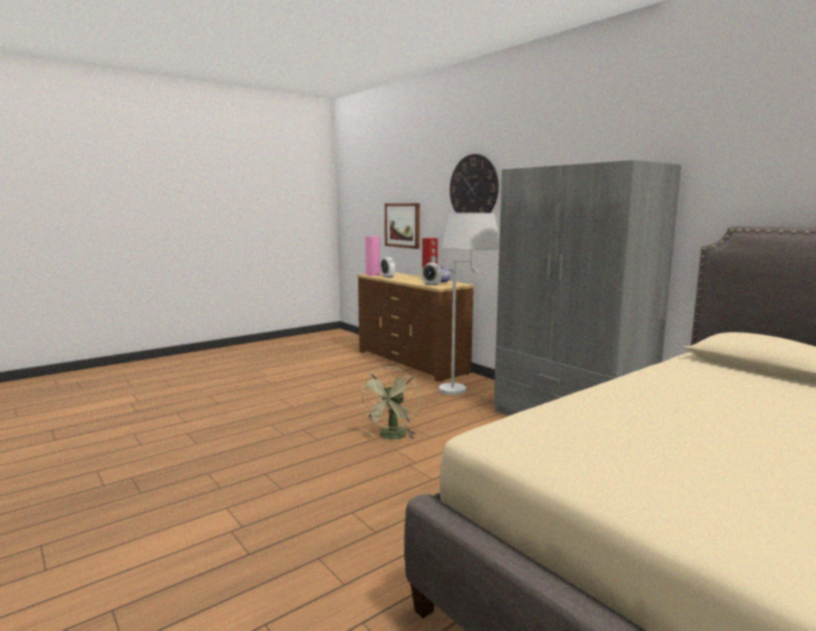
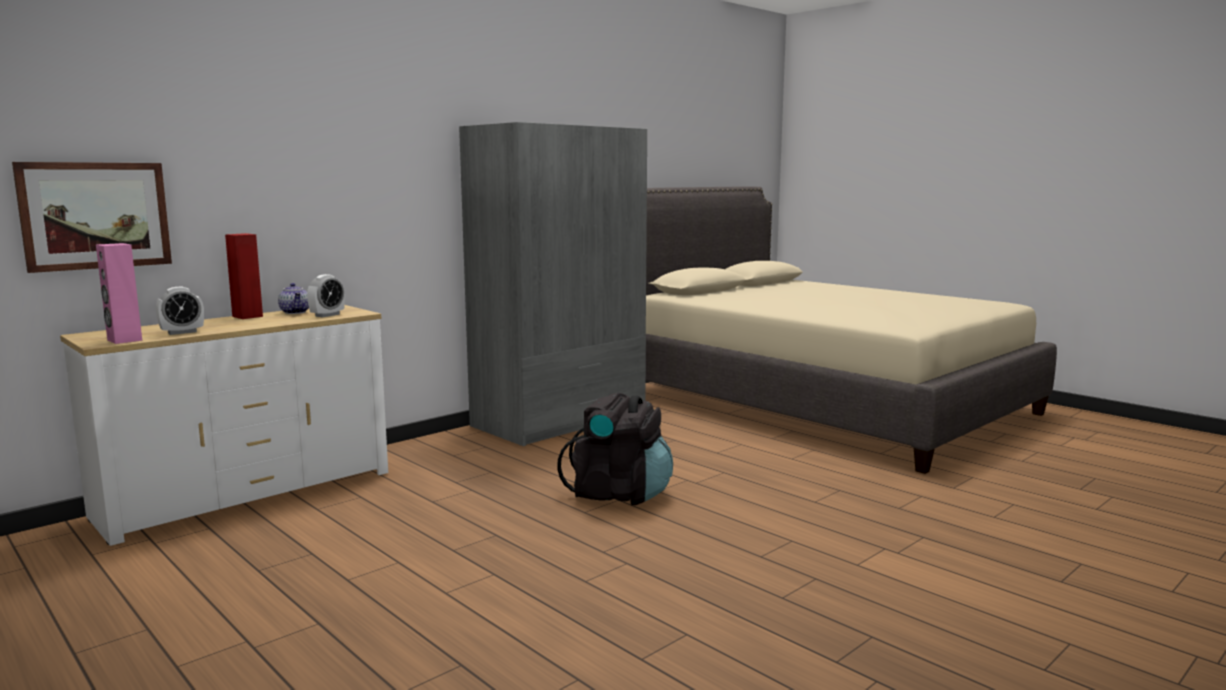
camera: 95 degrees left, 0 degrees up
brown dresser [357,272,474,382] -> white dresser [60,305,388,546]
green fan [360,367,419,439] -> black backpack [557,393,673,505]
white floor lamp [439,213,500,395] -> none
wall clock [450,154,499,213] -> none

